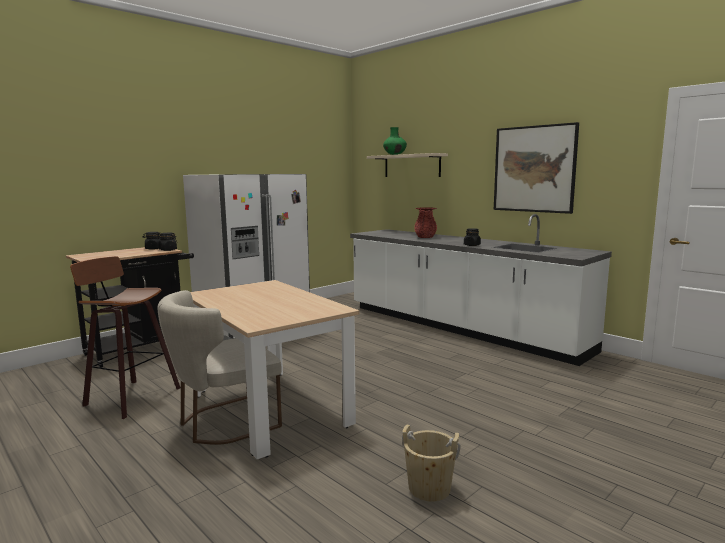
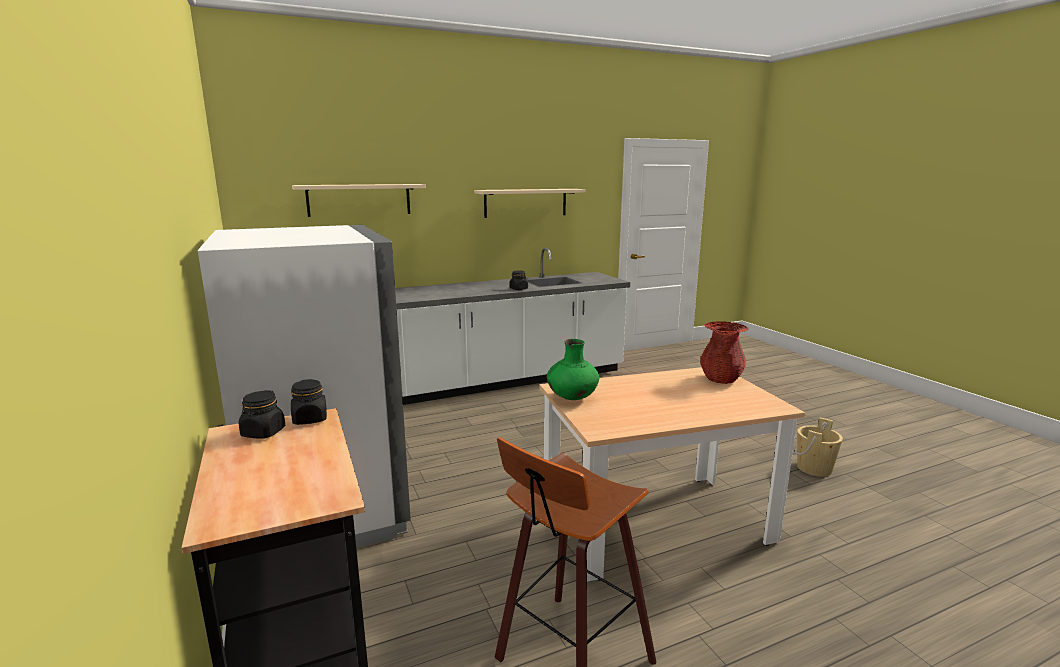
camera: 70 degrees left, 5 degrees up
beige chair [158,290,282,445] -> none
green vase [383,127,407,155] -> green vase moved to [547,339,599,400]
red vase [414,207,437,238] -> red vase moved to [700,321,748,384]
picture [494,122,579,214] -> beige shelf [474,189,586,218]

